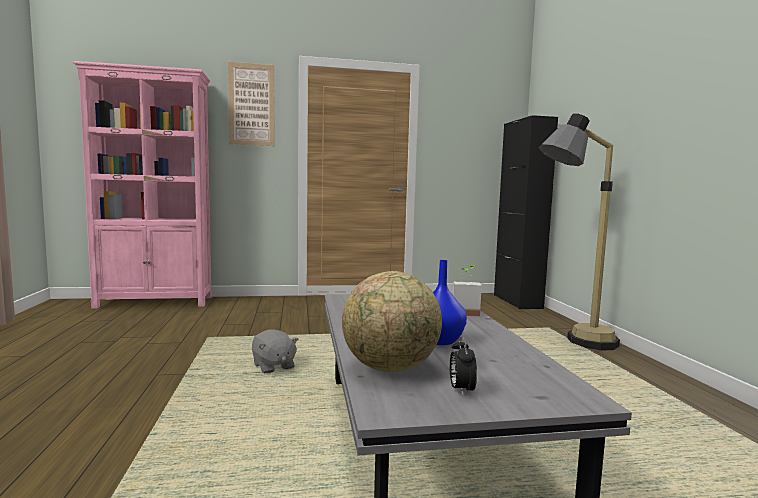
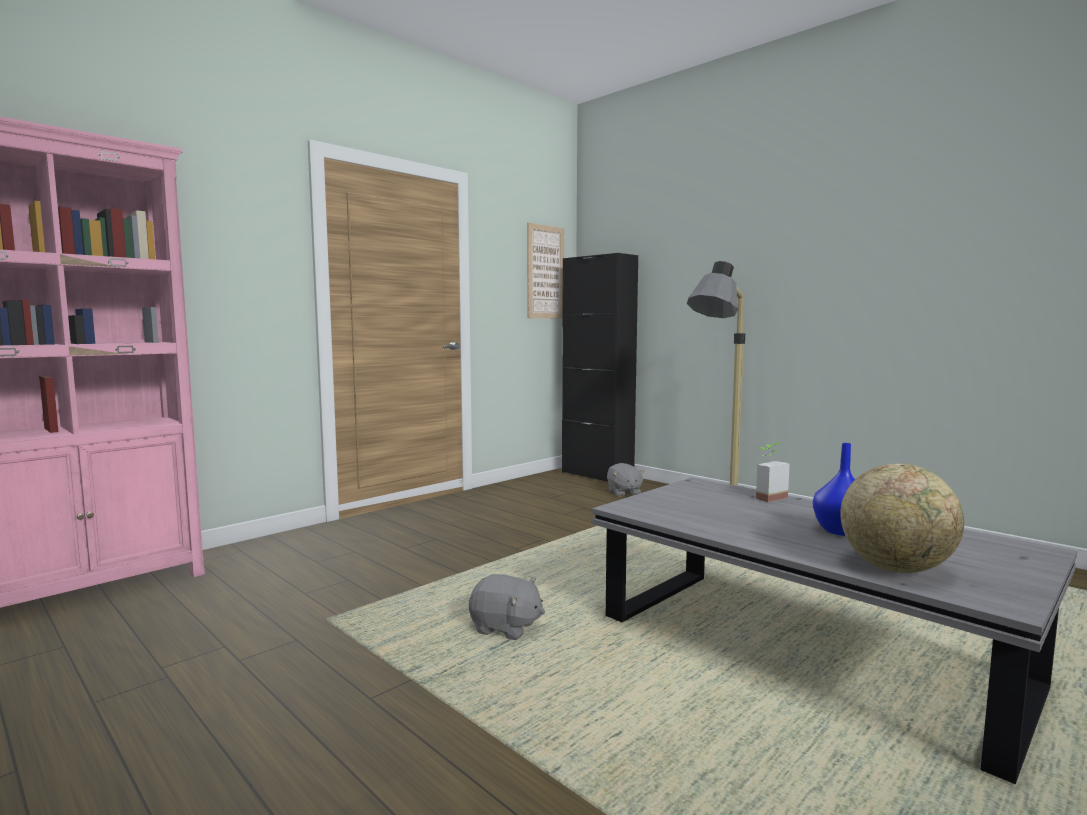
camera: 35 degrees left, 0 degrees up
picture [228,62,275,146] -> picture moved to [527,223,564,319]
alarm clock [450,336,477,397] -> none
none -> grey plush toy [607,463,645,497]

